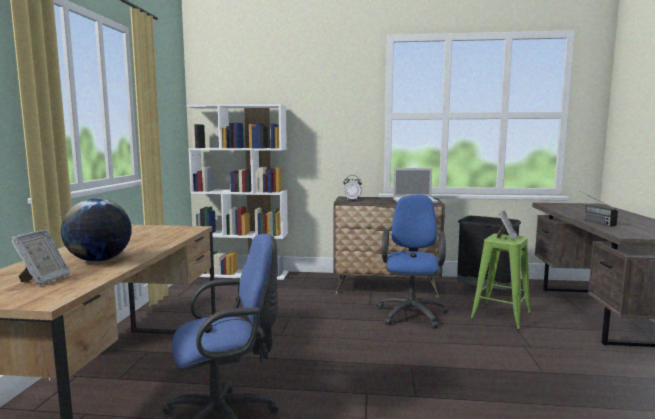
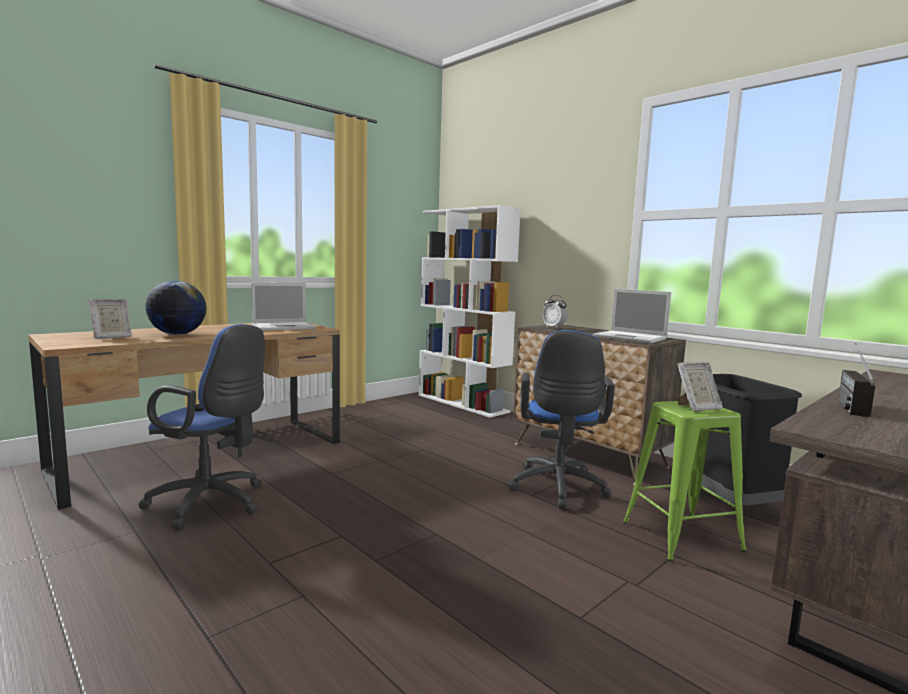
camera: 40 degrees right, 0 degrees up
blue office chair [377,194,448,329] -> blue office chair turned 135 degrees clockwise [508,330,615,509]
none -> laptop [251,283,316,331]

